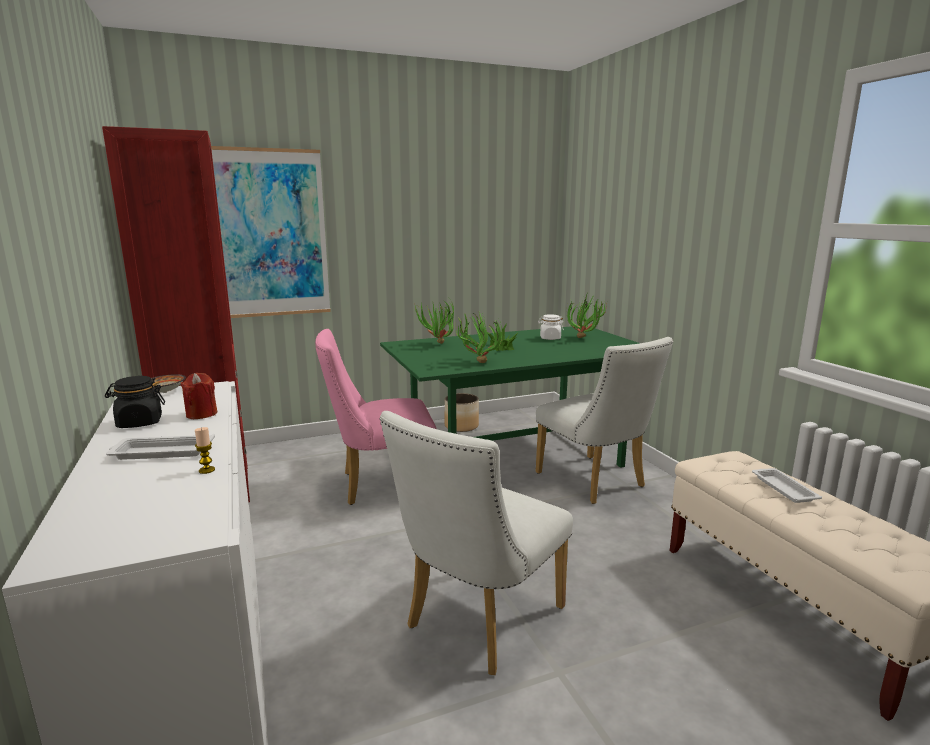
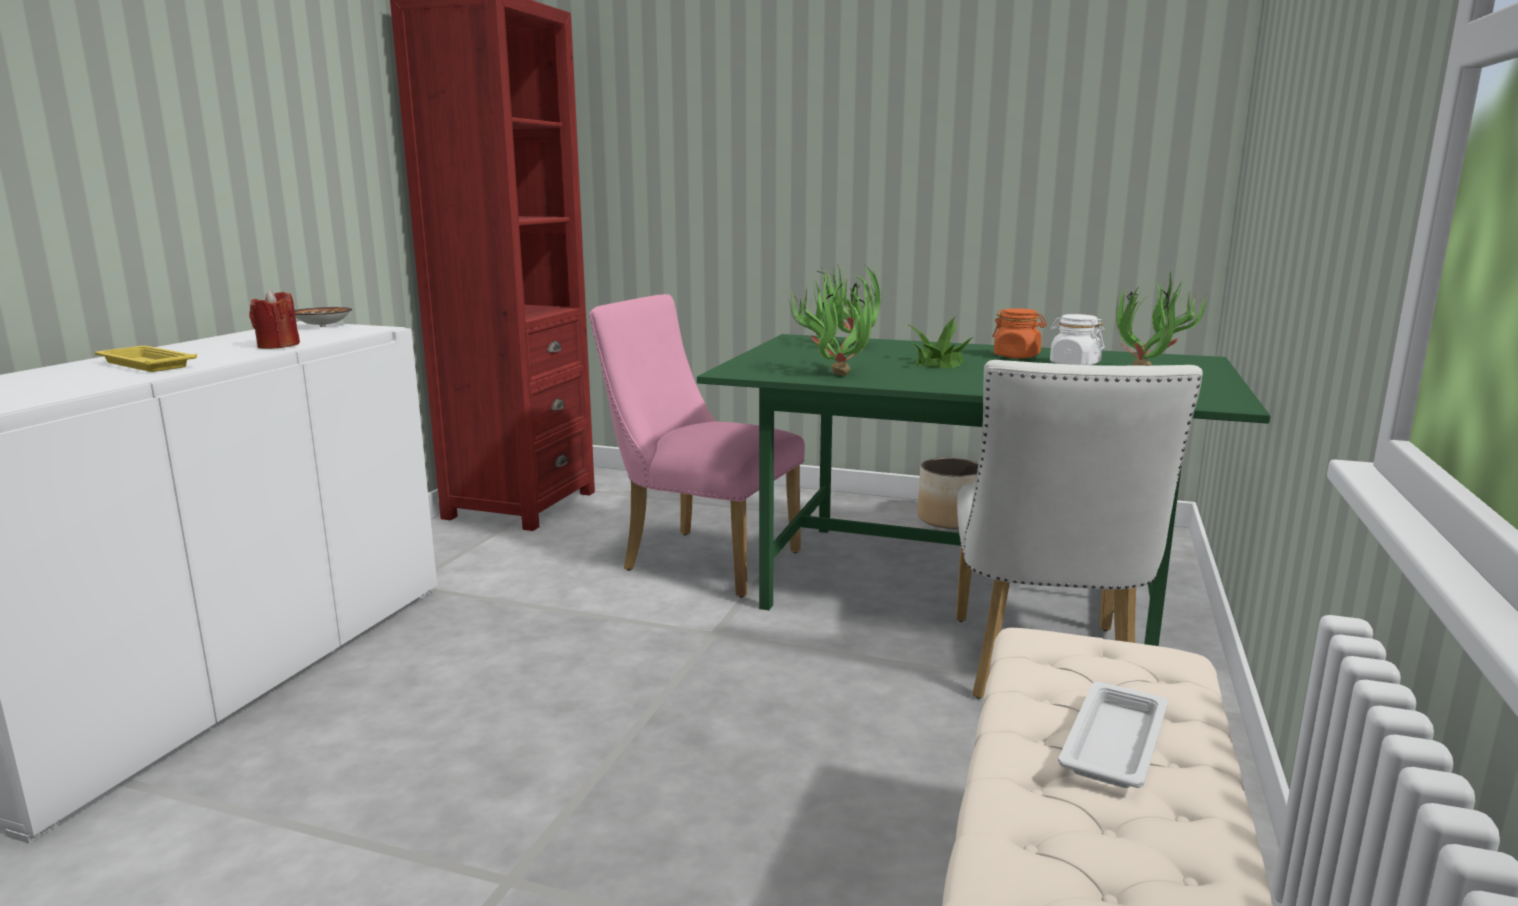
camera: 40 degrees right, 0 degrees up
black jar [105,376,165,428] -> none
white tray [106,434,215,460] -> yellow tray [94,346,197,372]
candle [195,427,215,474] -> none
picture [211,146,331,318] -> none
white chair [380,411,573,675] -> none
none -> orange jar [992,308,1047,359]

